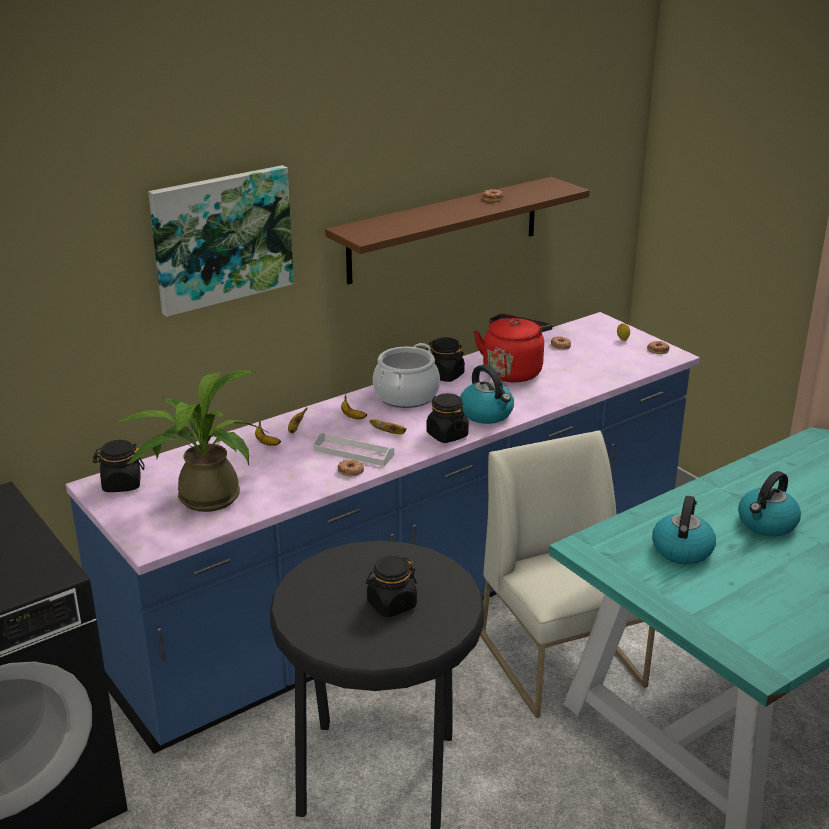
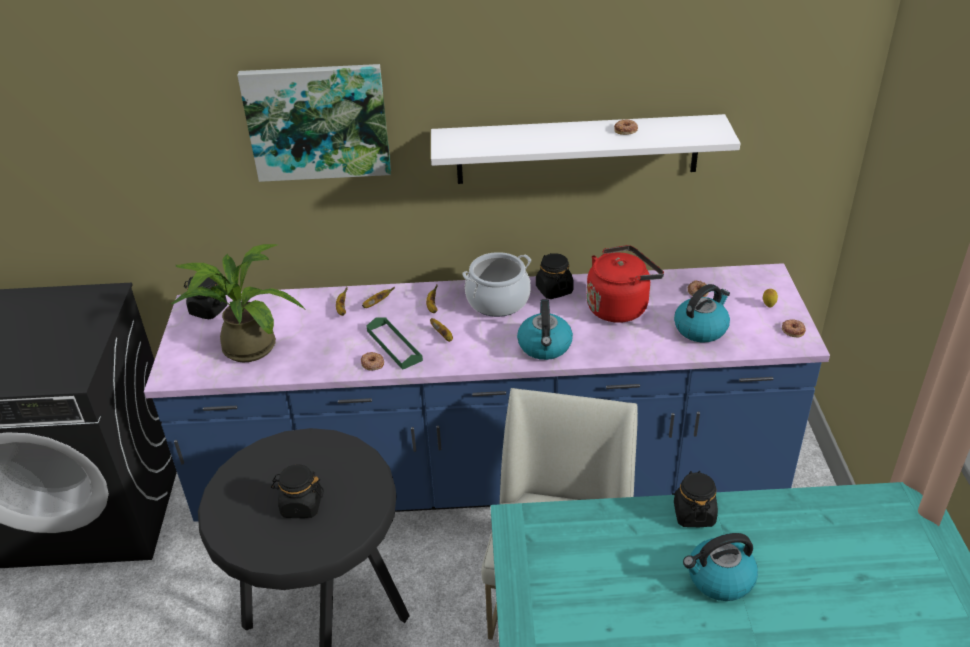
camera: 35 degrees right, 10 degrees up
white tray [313,433,394,466] -> green tray [367,317,423,370]
brown shelf [325,177,590,284] -> white shelf [431,114,741,184]
black jar [426,393,469,443] -> black jar moved to [674,471,718,527]
kettle [652,496,716,564] -> kettle moved to [674,284,730,342]

